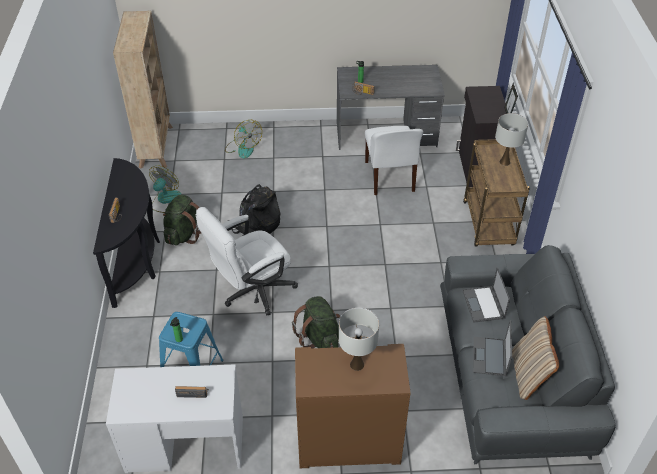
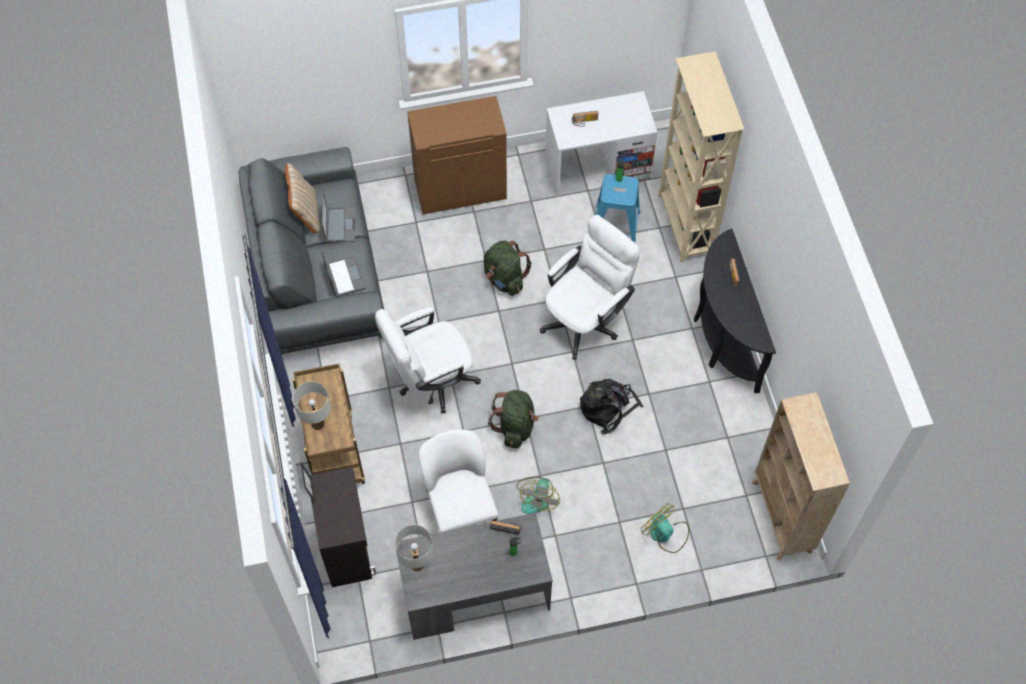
camera: 170 degrees right, 15 degrees up
fan [149,165,181,213] -> fan moved to [516,477,560,514]
green backpack [163,195,201,245] -> green backpack moved to [488,390,539,448]
white table lamp [339,308,379,371] -> white table lamp moved to [395,525,433,571]
none -> white office chair [375,307,481,413]
none -> beige bookcase [658,51,745,263]

